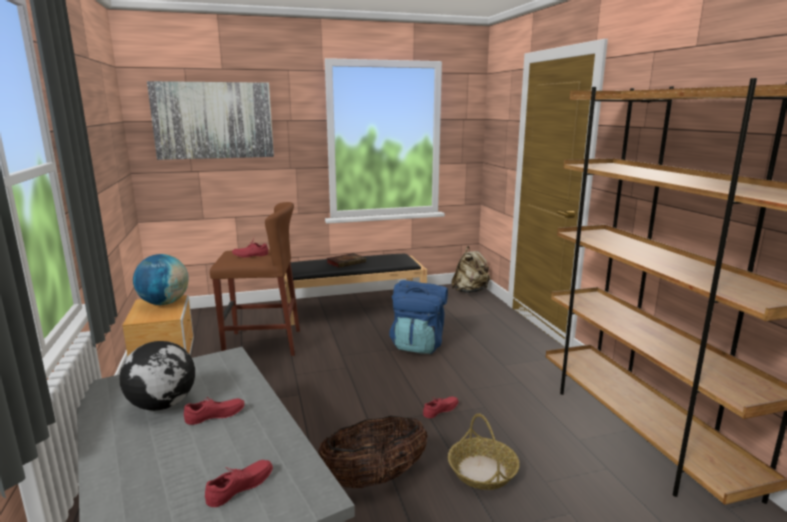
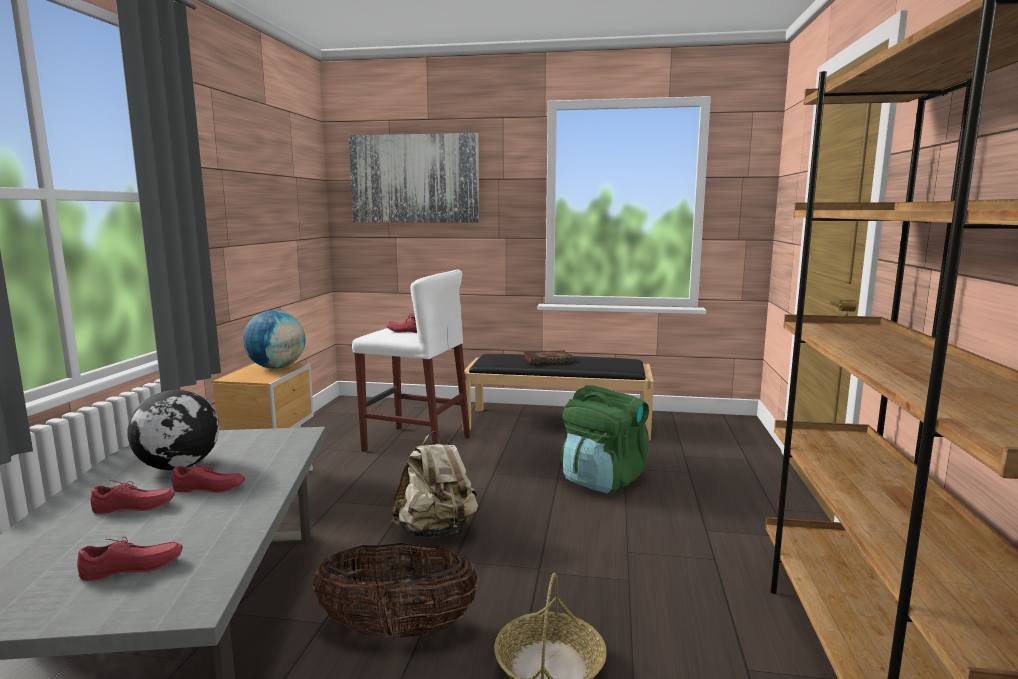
camera: 25 degrees right, 5 degrees down
brown stool [210,202,300,356] -> white stool [352,270,470,452]
blue backpack [389,280,448,354] -> green backpack [561,385,649,494]
red shoe [423,396,459,418] -> red shoe moved to [90,480,175,514]
beige backpack [451,246,491,293] -> beige backpack moved to [391,431,478,538]

